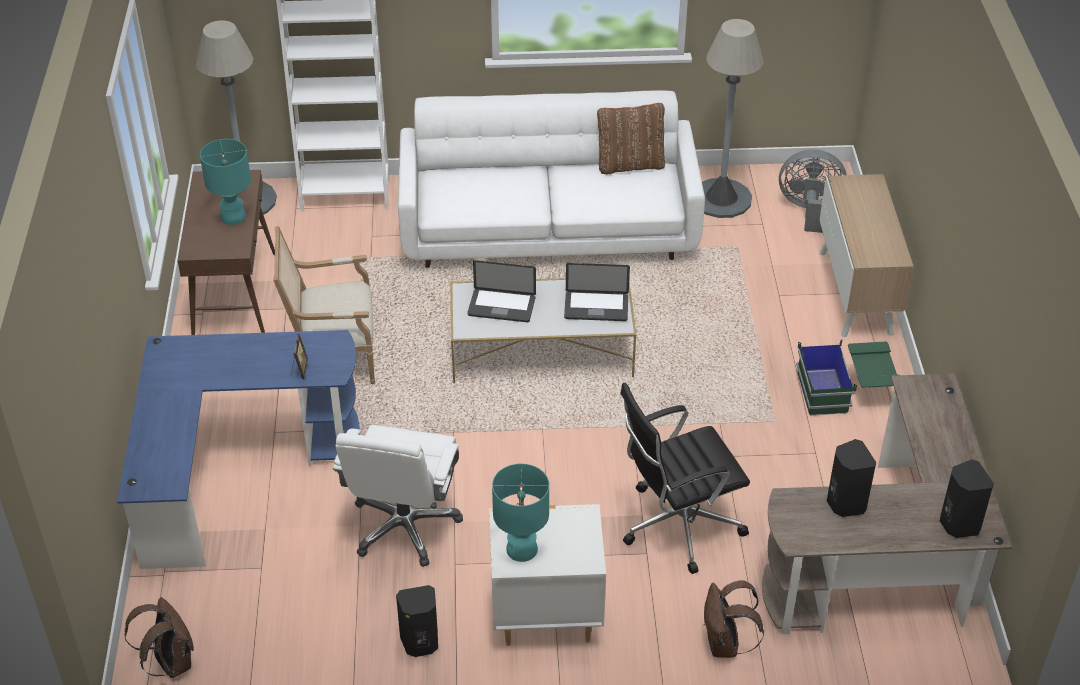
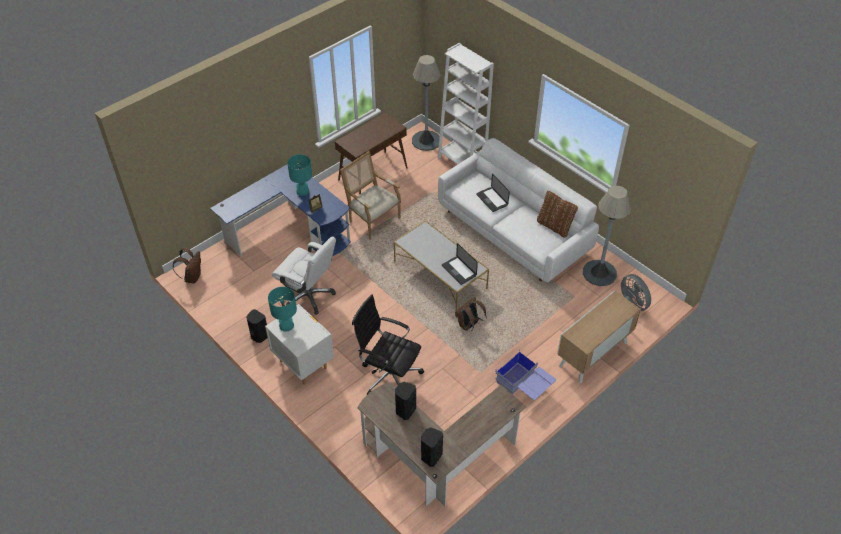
camera: 50 degrees right, 5 degrees up
turquoise table lamp [200,139,251,225] -> turquoise table lamp moved to [287,154,312,196]
white office chair [333,425,463,567] -> white office chair turned 120 degrees counterclockwise [272,237,336,315]
laptop [467,260,536,322] -> laptop moved to [476,174,510,212]
brown backpack [704,580,764,658] -> brown backpack moved to [455,297,487,331]
green storage box [796,339,897,415] -> blue storage box [495,349,556,400]

